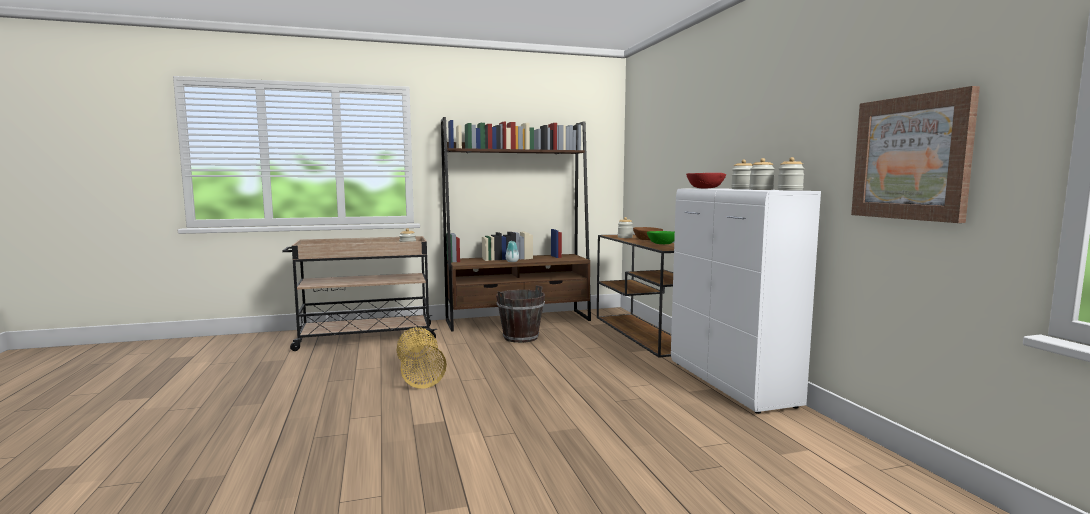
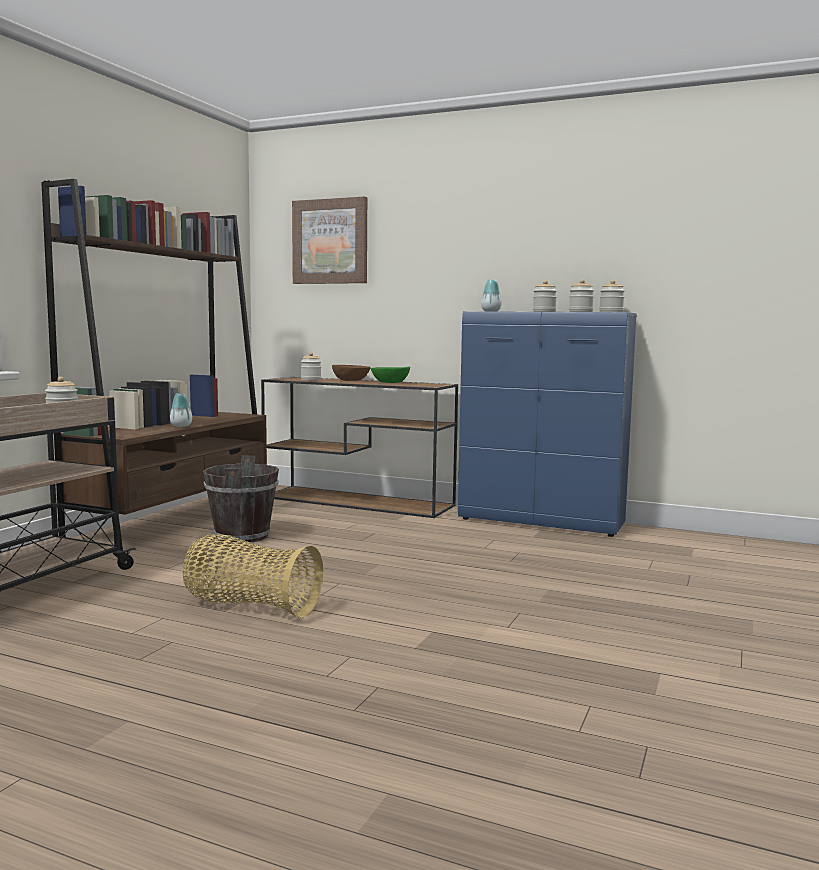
camera: 50 degrees left, 0 degrees up
white cabinet [671,188,821,414] -> blue cabinet [458,311,636,537]
red bowl [686,173,726,188] -> vase [481,279,502,312]
picture [851,86,980,223] -> picture moved to [292,196,367,284]

